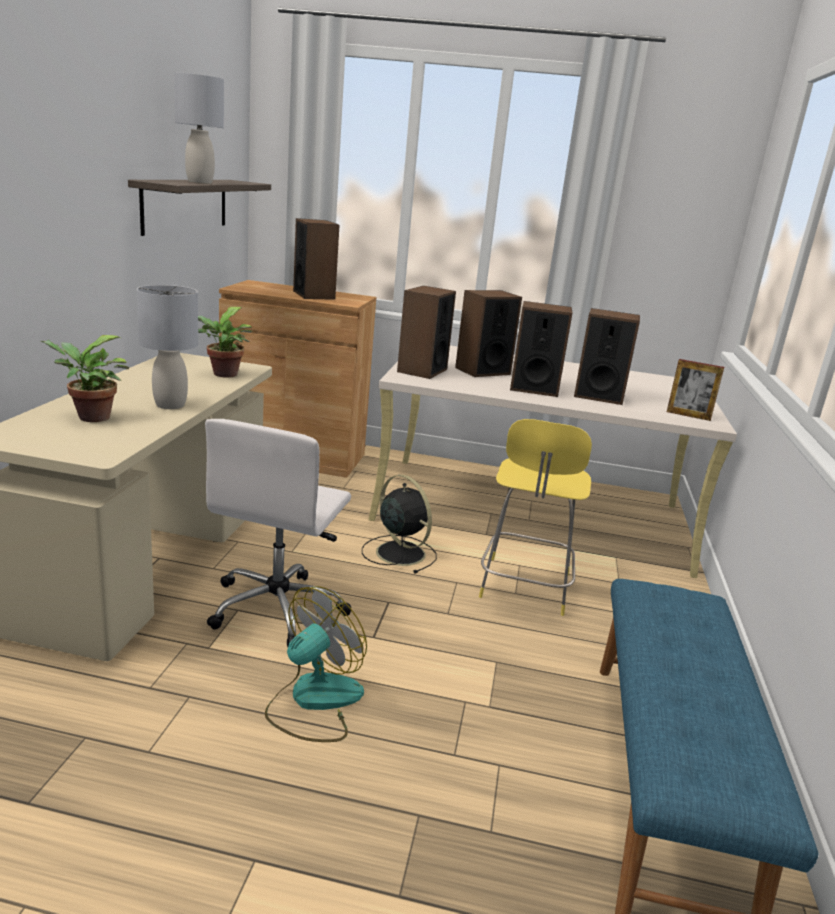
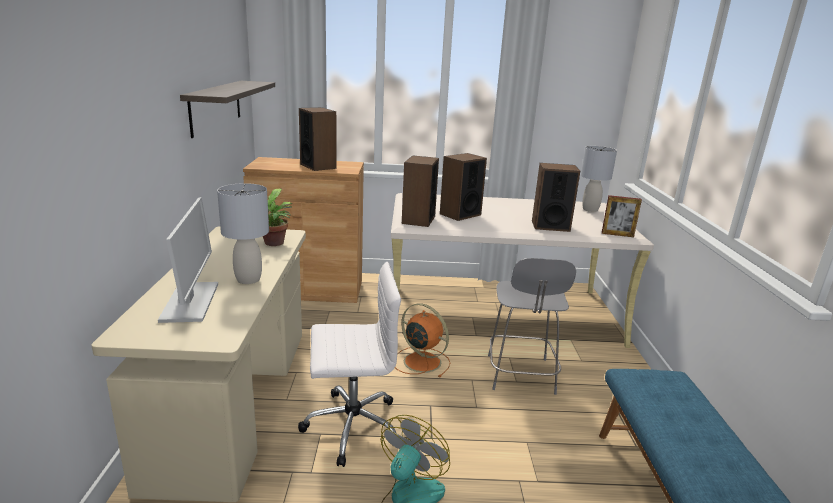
camera: 10 degrees left, 0 degrees up
potted plant [41,335,129,422] -> monitor [158,197,218,323]
grey table lamp [174,73,224,184] -> grey table lamp moved to [581,146,617,212]
white office chair [205,419,351,647] -> white office chair turned 105 degrees counterclockwise [298,262,401,467]
black fan [362,475,437,574] -> orange fan [395,303,450,377]
yellow stool [479,419,592,616] -> grey stool [488,258,576,395]
speaker [510,301,572,397] -> none

